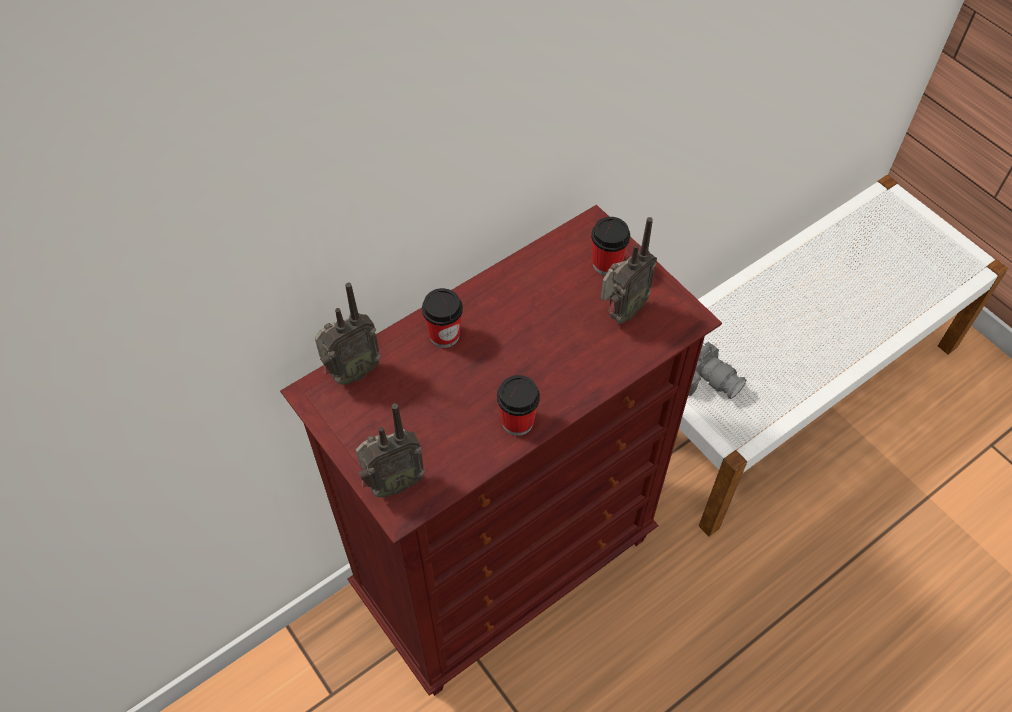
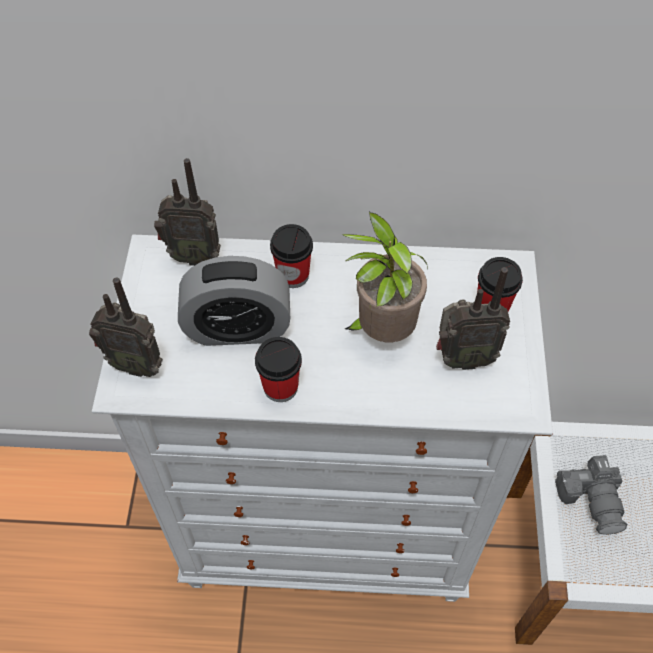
camera: 40 degrees right, 0 degrees up
red dresser [280,205,722,696] -> white dresser [92,235,553,602]
none -> alarm clock [178,256,290,346]
none -> potted plant [342,212,428,343]

